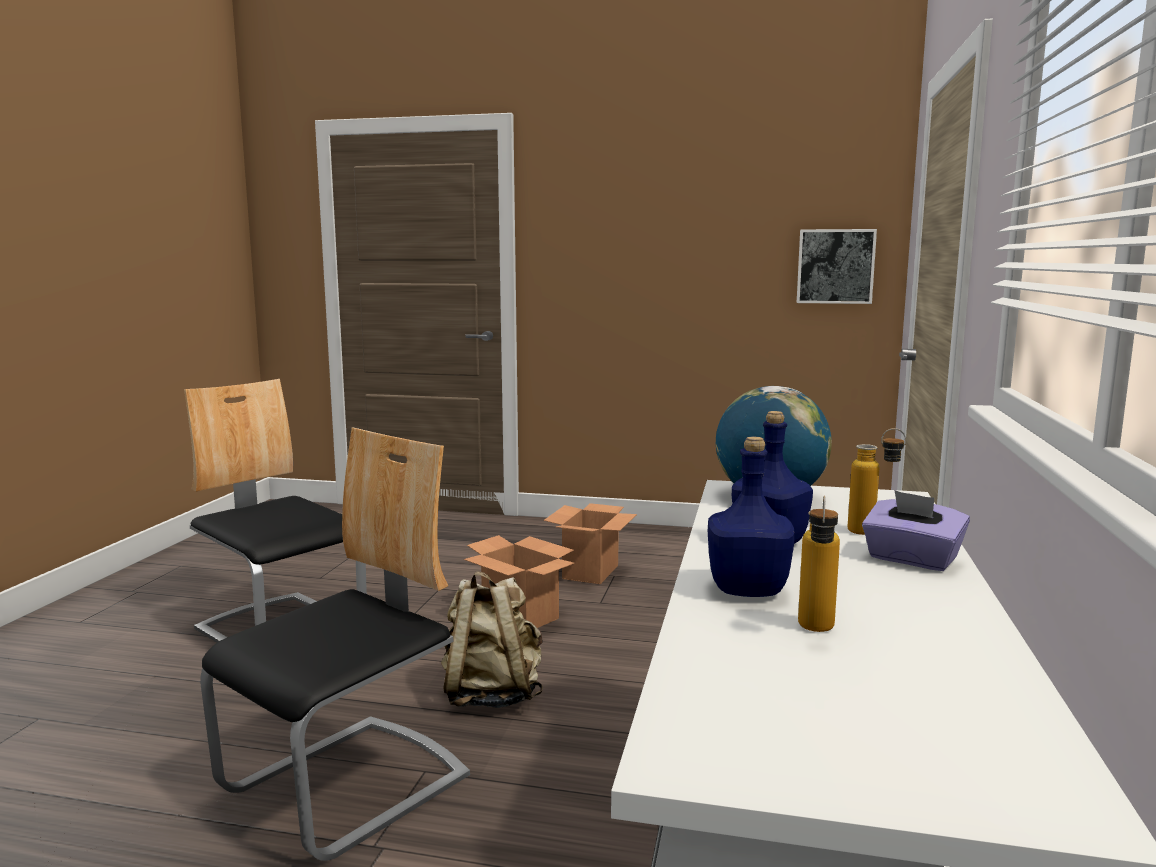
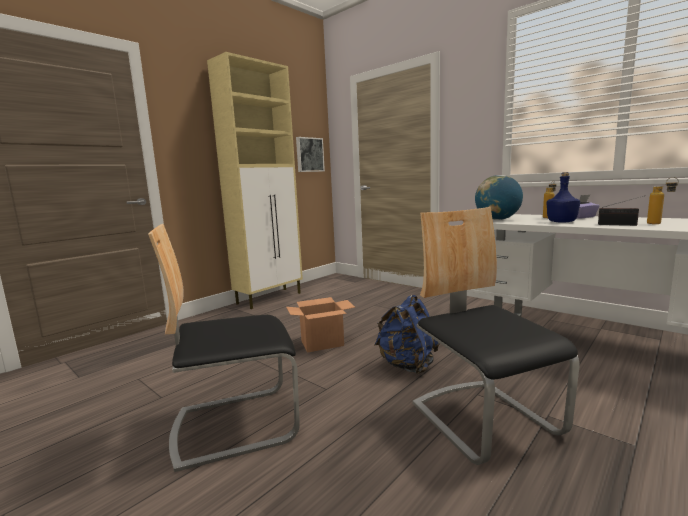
camera: 60 degrees left, 0 degrees up
beige backpack [441,571,543,708] -> blue backpack [374,295,440,374]
cardboard box [544,503,637,584] -> none
blue bottle [708,437,795,597] -> radio [598,196,643,226]
none -> beige cabinet [207,52,303,309]

